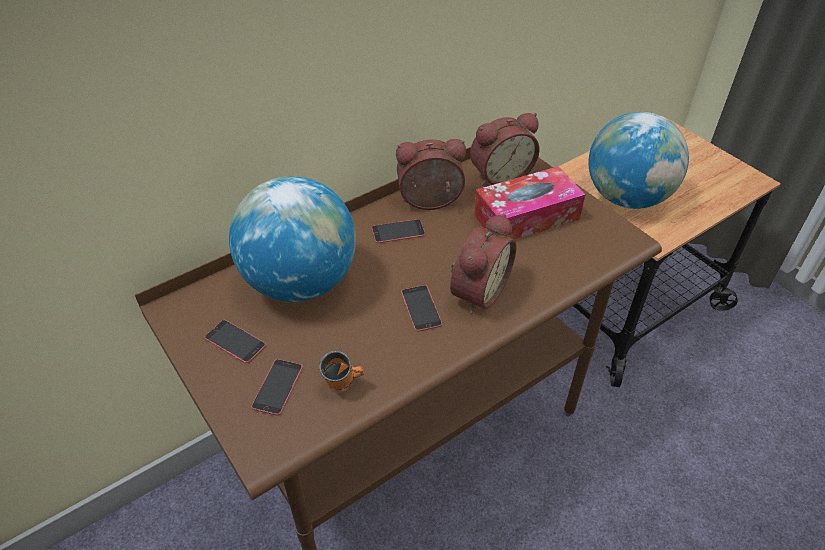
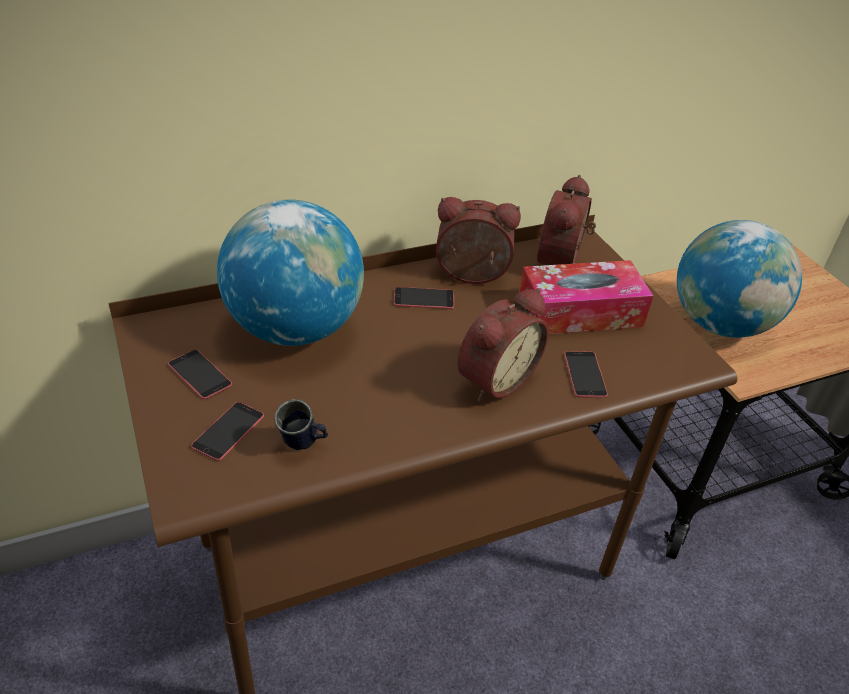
camera: 10 degrees right, 5 degrees down
orange mug [319,351,364,390] -> blue mug [274,399,328,450]
phone [401,285,442,332] -> phone moved to [564,351,608,398]
alarm clock [470,113,540,186] -> alarm clock turned 120 degrees clockwise [537,175,596,265]

